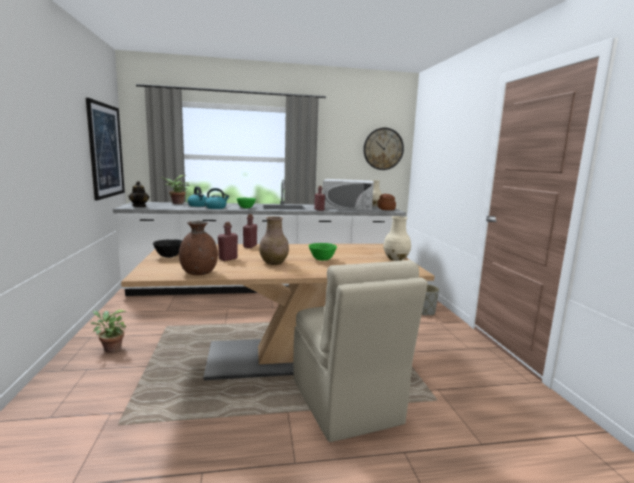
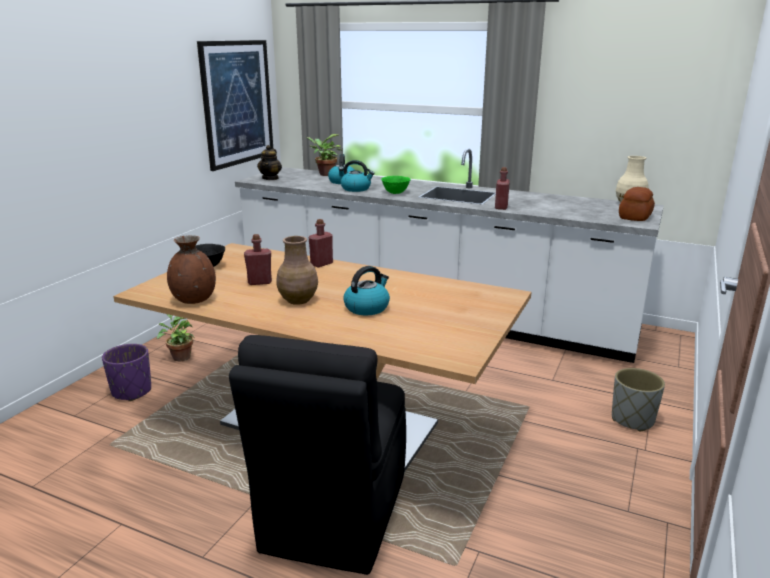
camera: 35 degrees right, 10 degrees up
beige chair [293,260,428,442] -> black chair [229,335,406,575]
green bowl [309,243,337,261] -> kettle [343,266,390,316]
white microwave [323,179,374,211] -> none
wall clock [363,128,404,170] -> none
beige vase [383,216,411,261] -> none
none -> purple planter [102,344,151,401]

